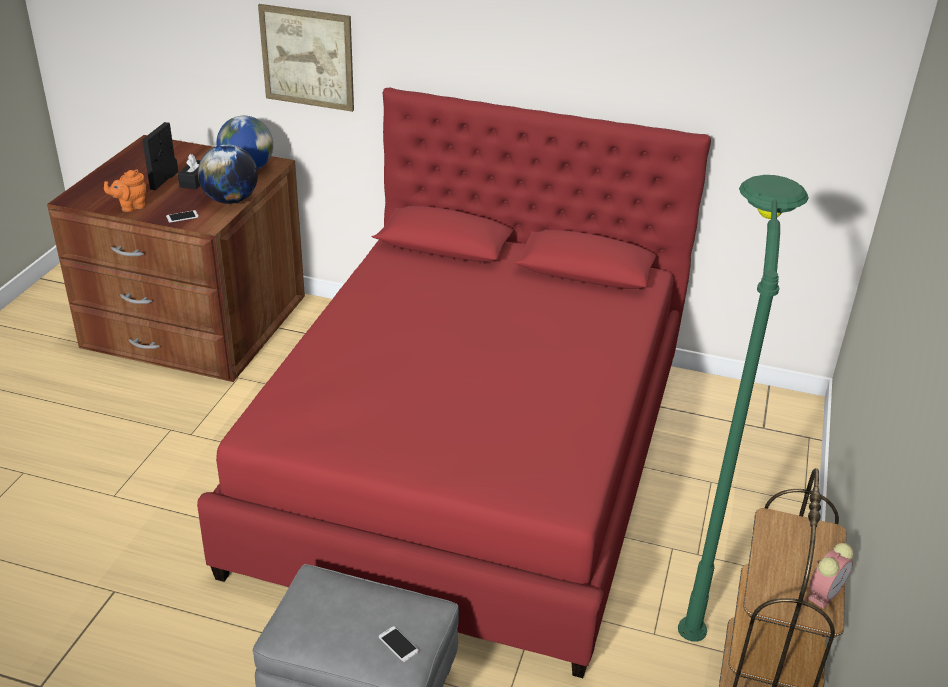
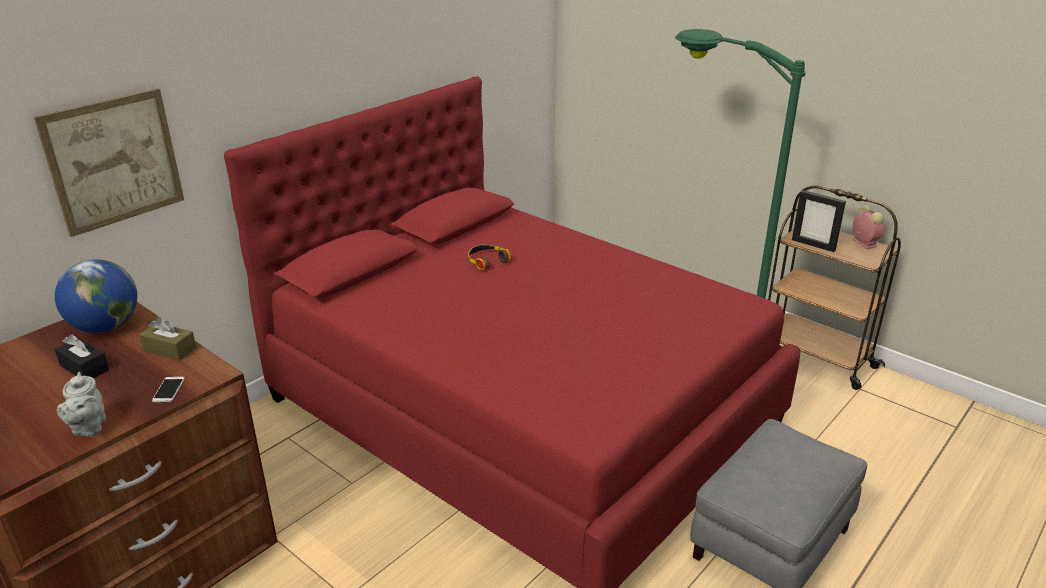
camera: 65 degrees left, 5 degrees down
orange teapot [104,169,146,212] -> grey teapot [57,372,106,436]
picture frame [142,122,178,190] -> picture frame moved to [792,190,846,252]
globe [198,144,258,204] -> brown tissue box [139,317,196,361]
phone [379,626,419,662] -> none
none -> headphones [468,245,511,270]

